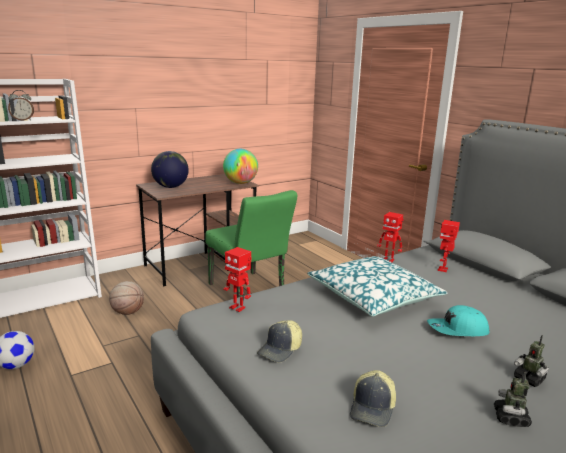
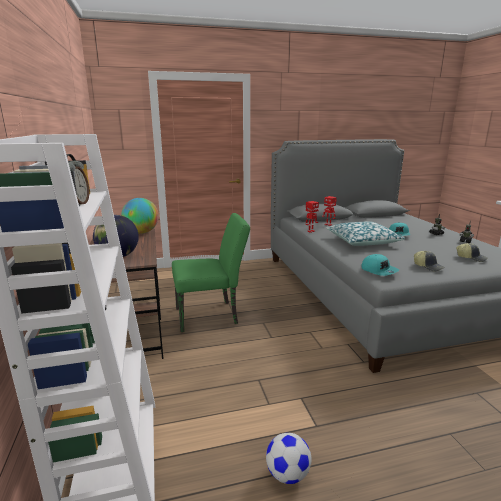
camera: 70 degrees left, 0 degrees up
basketball [109,281,144,315] -> none
toy robot [224,247,252,312] -> turquoise cap [361,254,399,276]

